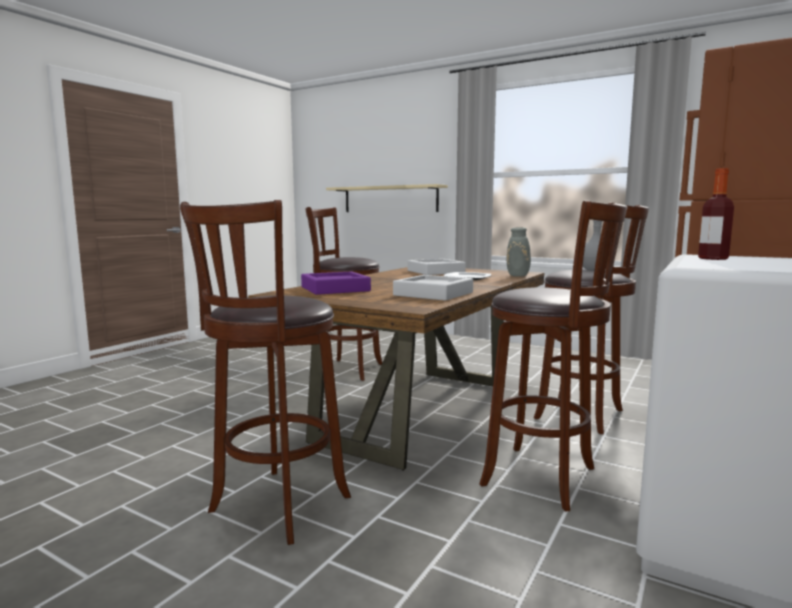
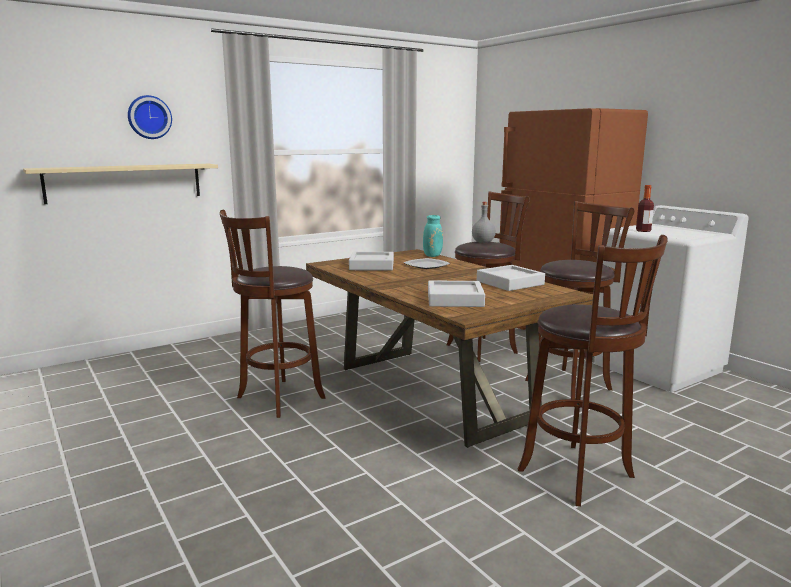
camera: 65 degrees left, 5 degrees up
purple tray [301,271,371,295] -> grey tray [428,280,485,307]
grey vase [506,225,547,277] -> turquoise vase [423,215,443,257]
none -> wall clock [128,95,172,139]

